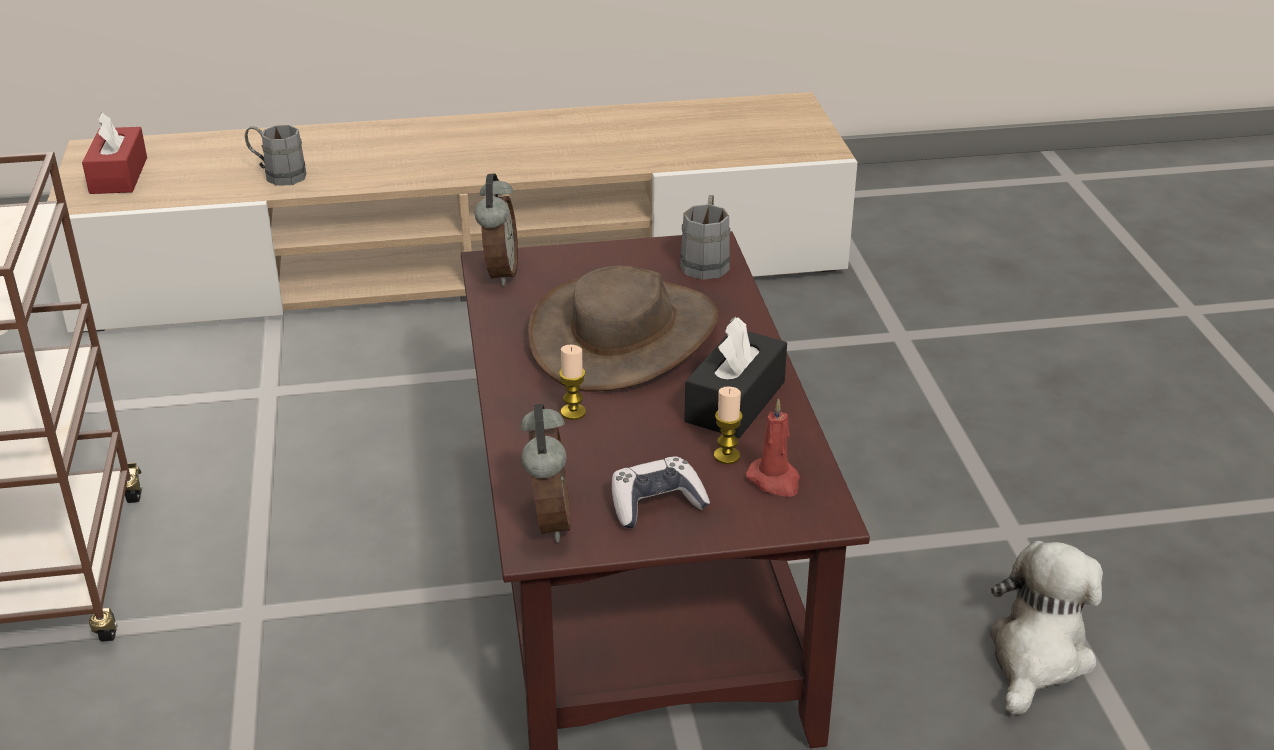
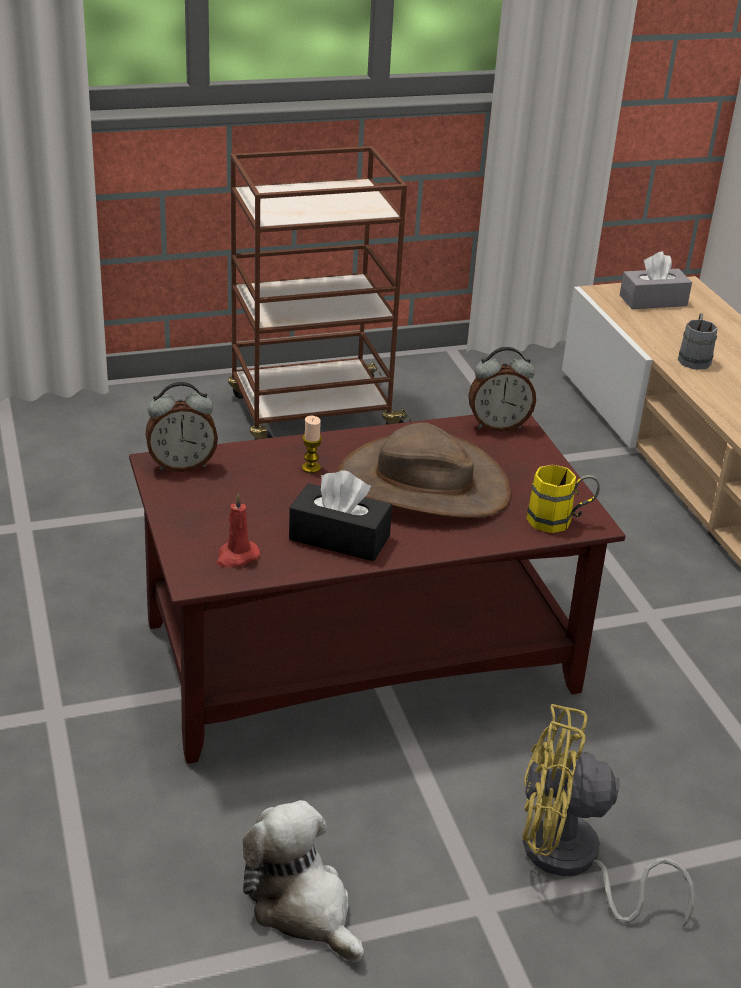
camera: 80 degrees right, 0 degrees up
red tissue box [82,112,147,194] -> grey tissue box [620,251,692,309]
game controller [612,456,710,528] -> none
grey mug [680,195,730,280] -> yellow mug [527,465,600,533]
candle [714,386,743,464] -> none
plush toy [990,541,1103,715] -> plush toy turned 150 degrees counterclockwise [243,800,364,962]
none -> yellow fan [522,704,695,927]

